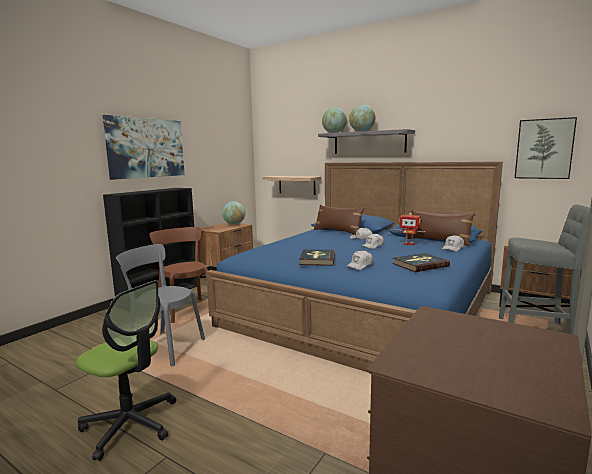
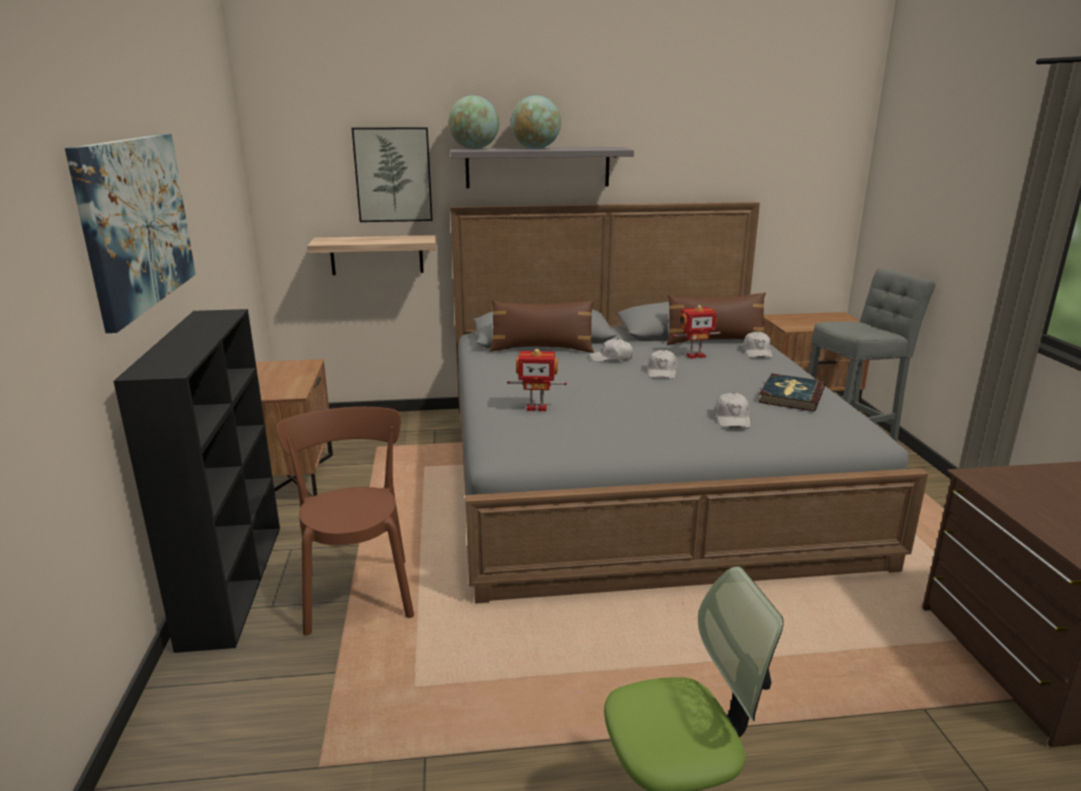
camera: 40 degrees left, 10 degrees up
grey chair [116,244,205,366] -> none
brown chair [149,227,208,323] -> brown chair turned 60 degrees clockwise [276,407,414,636]
blue bed [206,162,503,373] -> grey bed [450,202,928,604]
globe [222,201,246,225] -> none
book [299,250,335,266] -> none
picture [515,117,577,179] -> picture moved to [352,127,433,222]
none -> toy robot [507,349,567,411]

